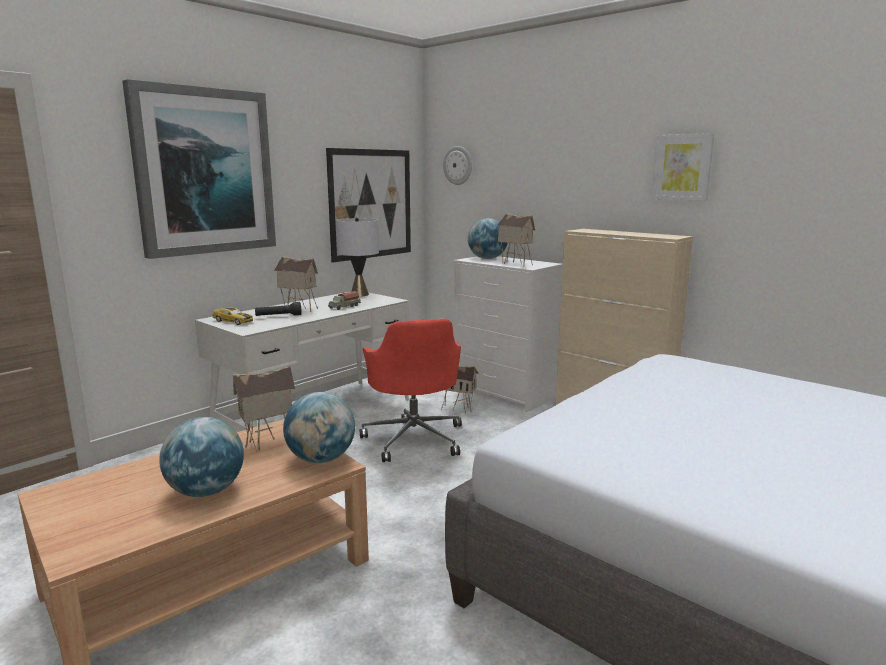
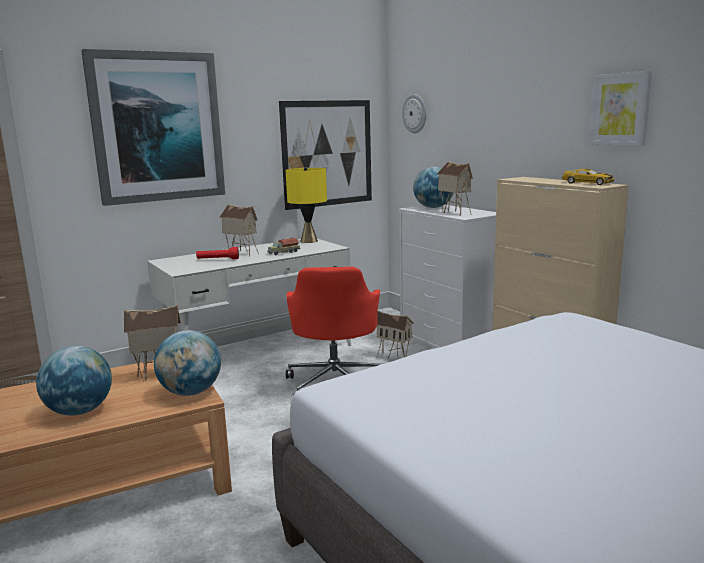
camera: 15 degrees right, 0 degrees up
toy car [212,307,253,325] -> toy car moved to [562,169,614,185]
black flashlight [255,302,302,316] -> red flashlight [196,247,239,259]
grey table lamp [336,217,379,297] -> yellow table lamp [286,167,327,243]

